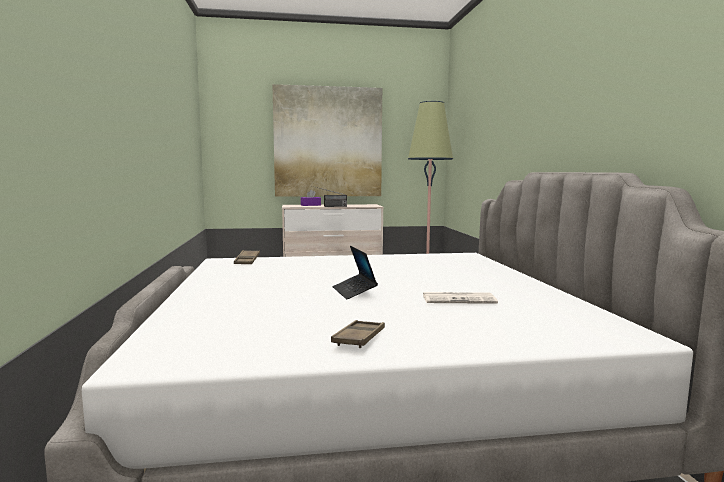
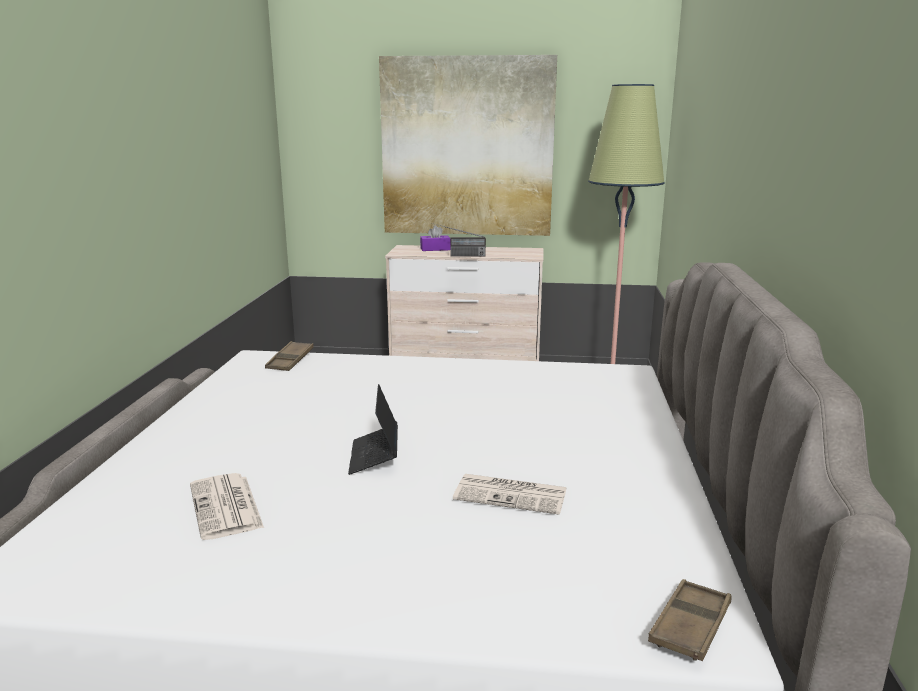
camera: 15 degrees right, 10 degrees up
brown tray [331,320,385,348] -> brown tray moved to [648,579,732,661]
none -> newspaper [190,473,264,540]

